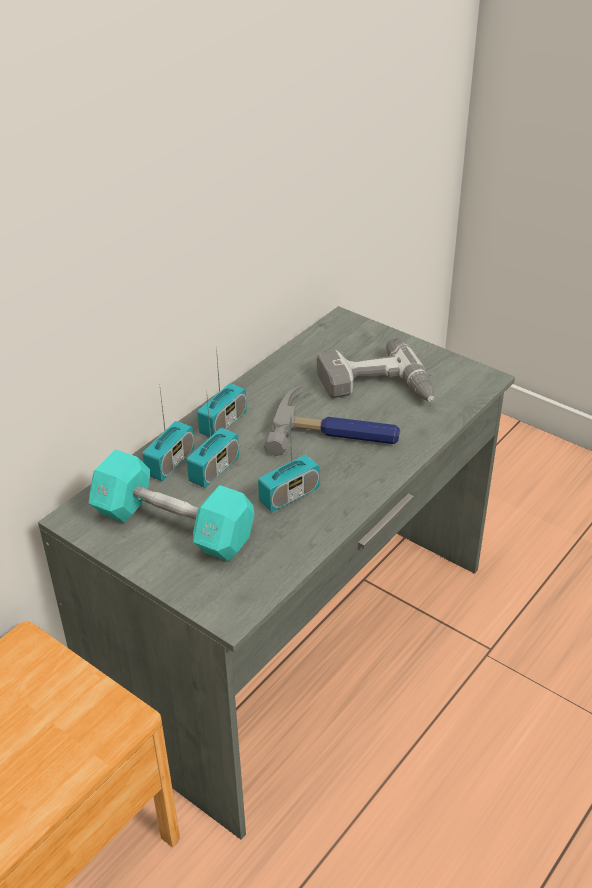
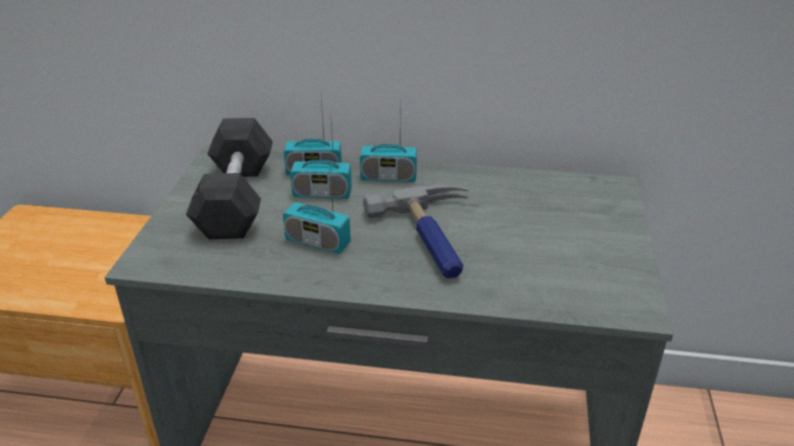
camera: 60 degrees right, 5 degrees down
turquoise dumbbell [89,449,254,561] -> black dumbbell [186,118,273,239]
power drill [317,337,434,402] -> none

